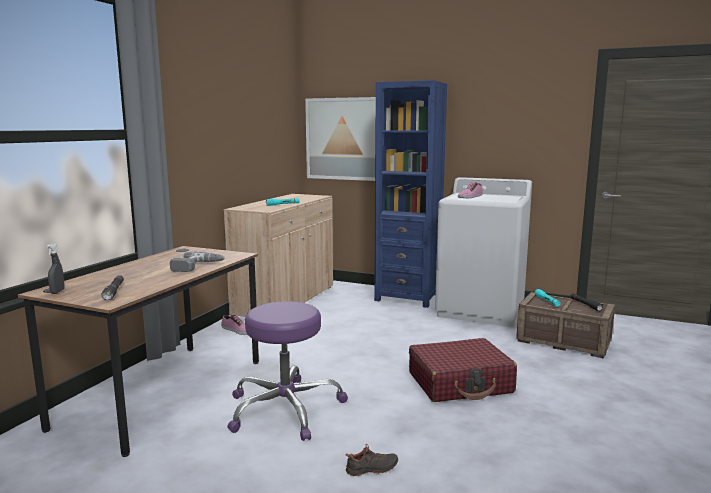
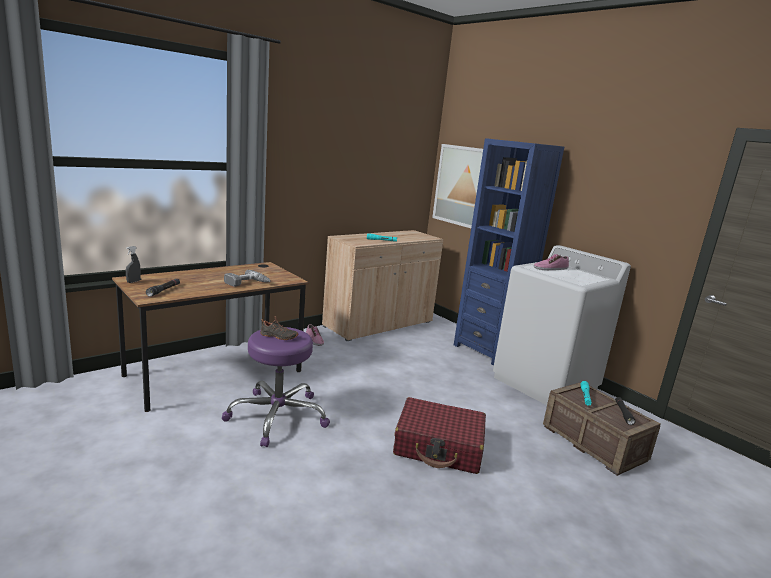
camera: 25 degrees right, 5 degrees up
black shoe [346,444,398,476] -> black shoe moved to [260,316,298,340]

